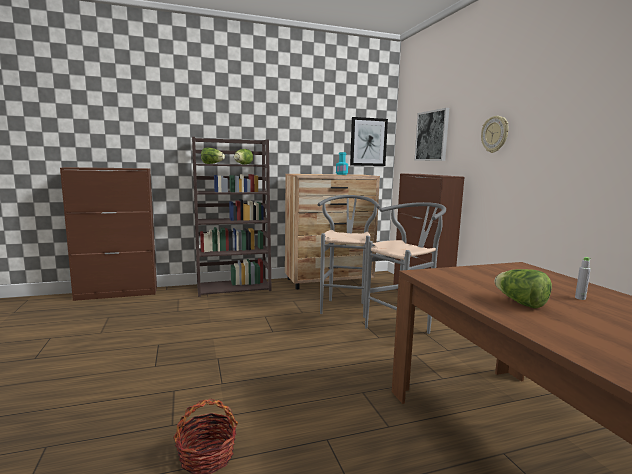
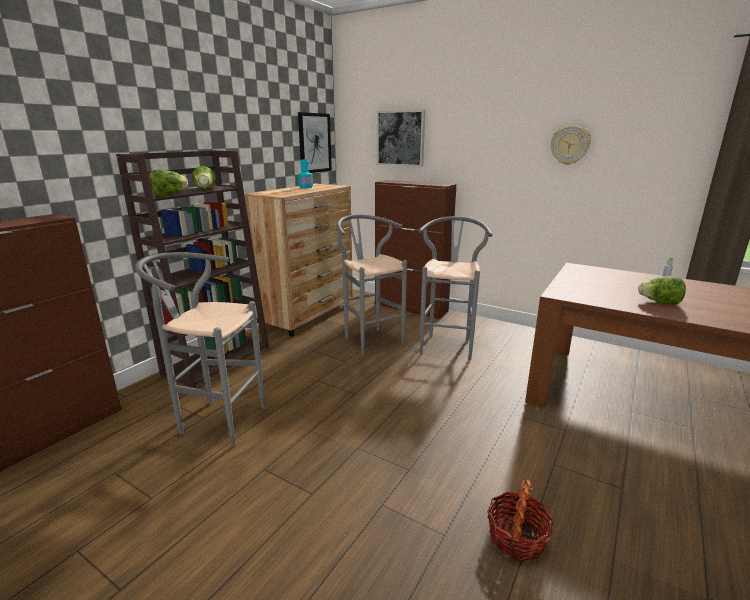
camera: 40 degrees left, 10 degrees up
wall clock [481,116,509,153] -> wall clock moved to [551,125,591,165]
none -> grey stool [135,252,265,446]

